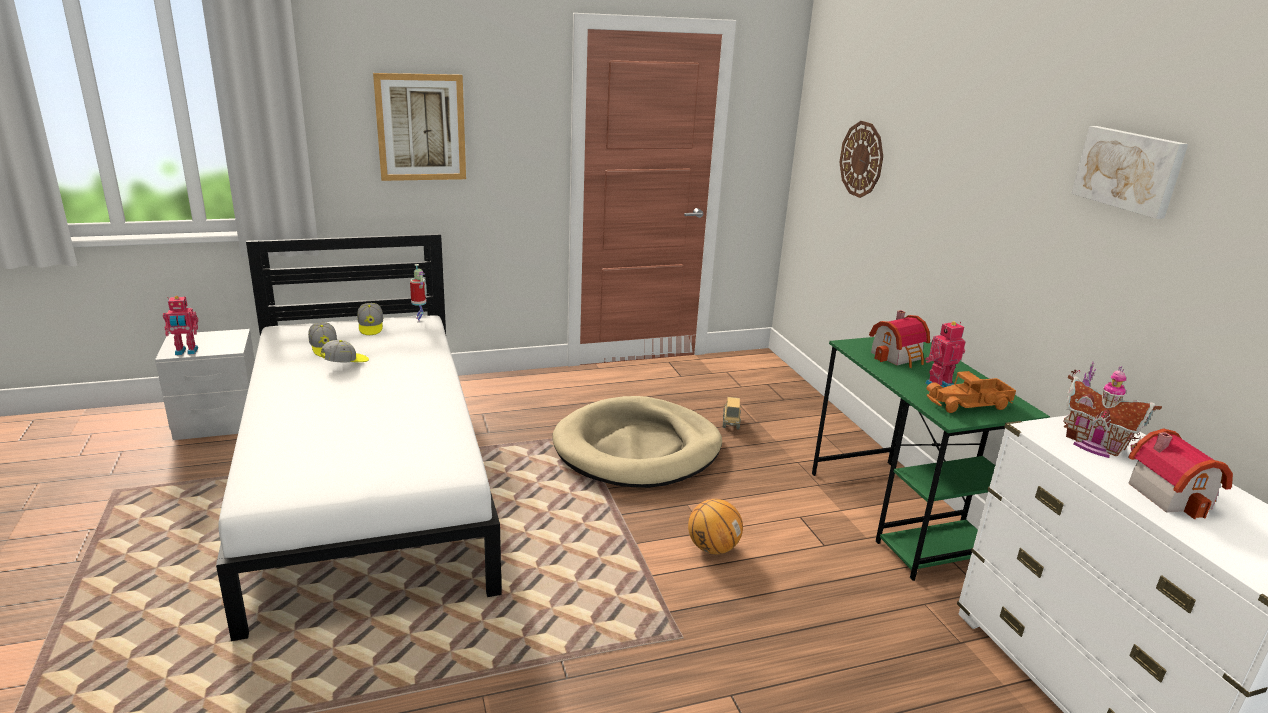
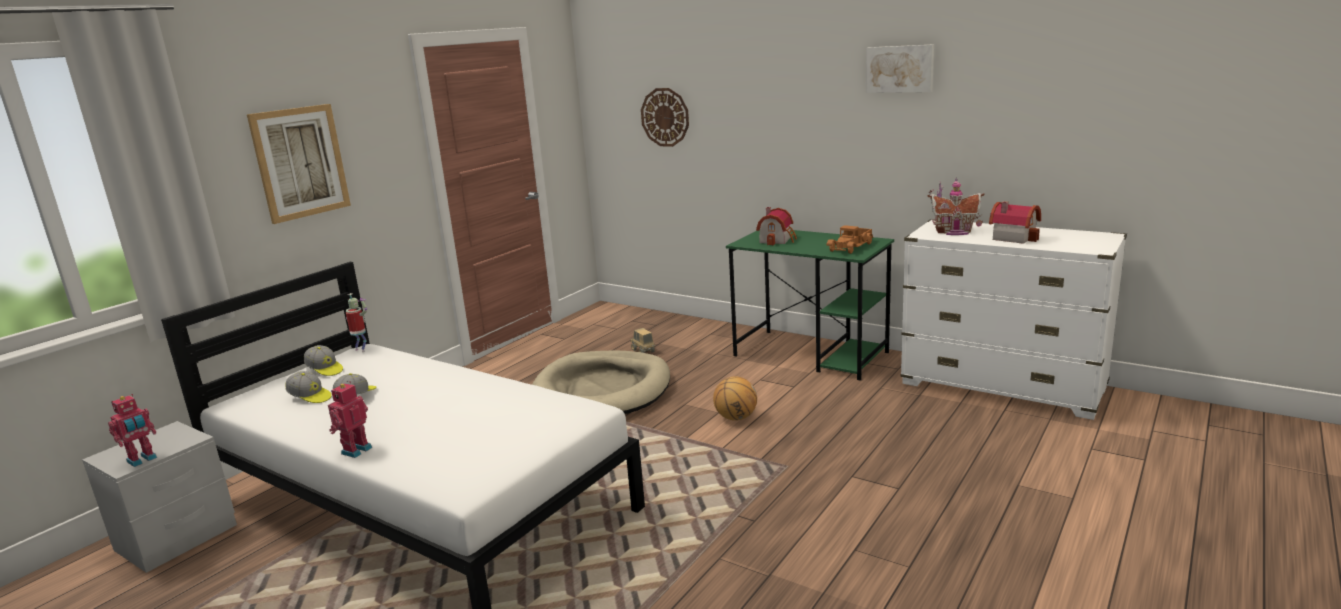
camera: 35 degrees left, 5 degrees down
toy robot [925,321,966,388] -> toy robot moved to [328,381,372,458]

